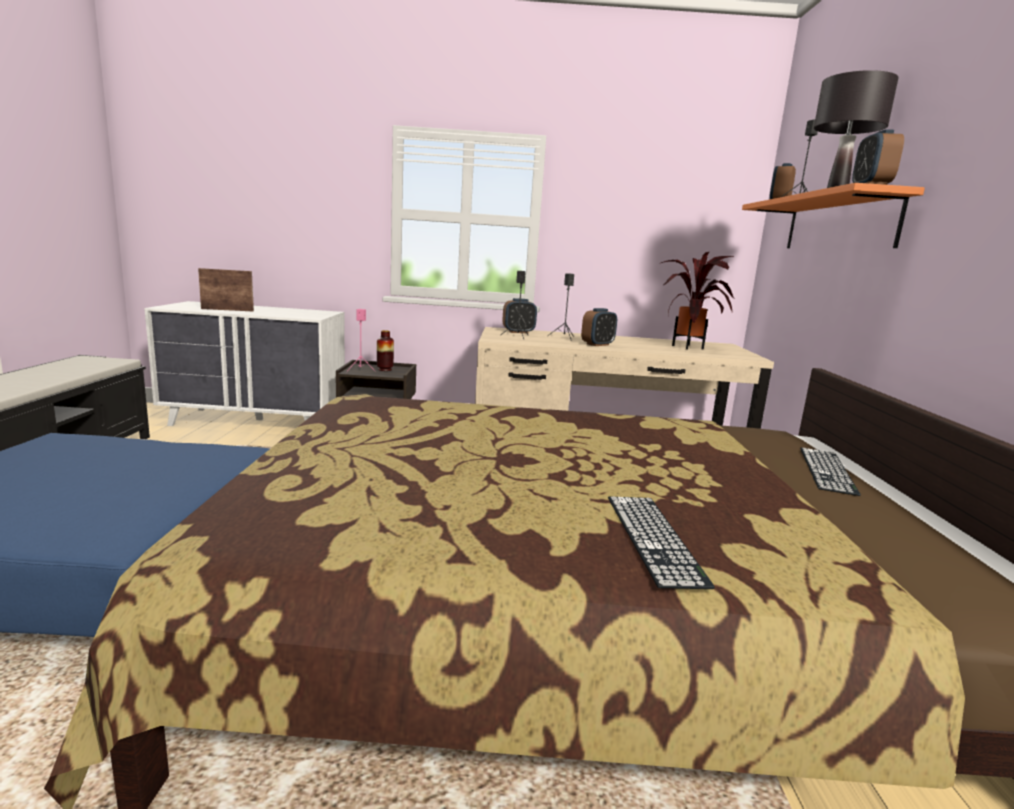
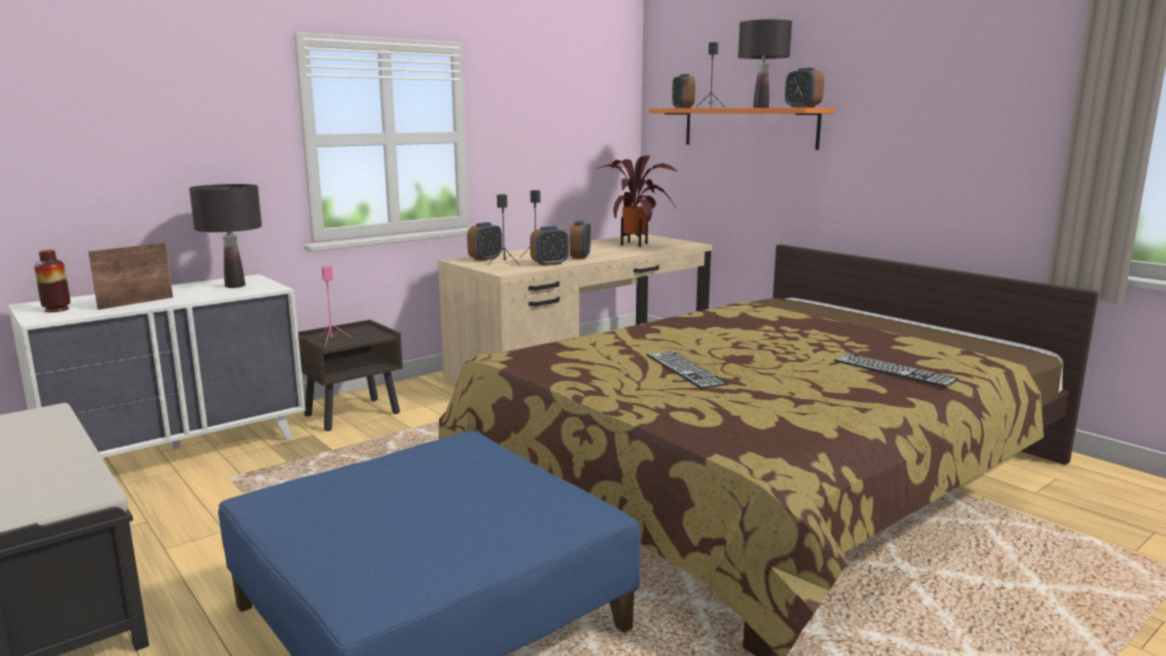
camera: 40 degrees left, 0 degrees up
vase [377,330,394,371] -> vase moved to [34,250,71,312]
keyboard [800,448,861,496] -> keyboard moved to [646,351,730,389]
none -> black table lamp [189,184,262,288]
none -> alarm clock [530,226,569,266]

